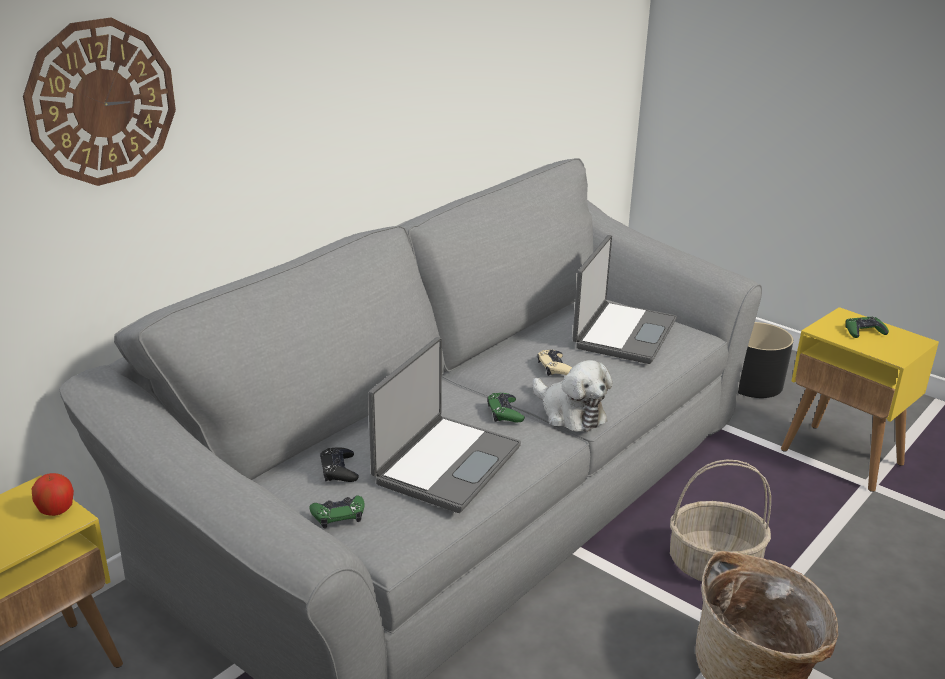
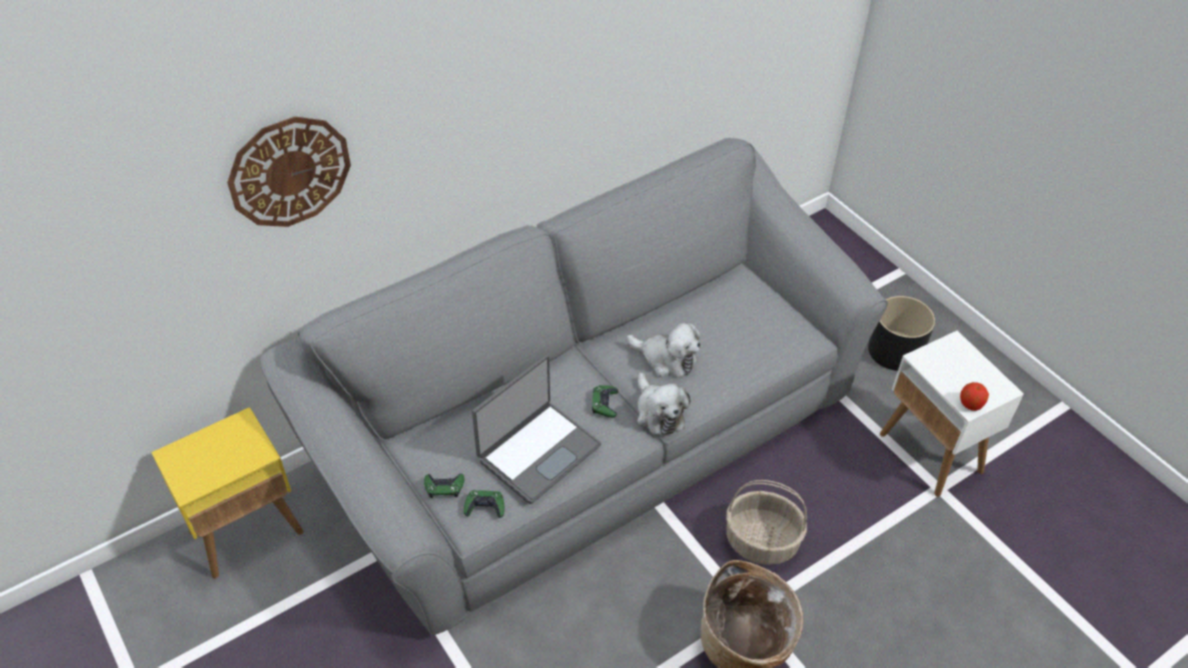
camera: 15 degrees right, 20 degrees up
apple [32,473,74,516] -> apple moved to [960,382,989,411]
black game controller [320,447,359,482] -> none
beige game controller [537,350,572,376] -> plush toy [627,322,700,377]
laptop [572,235,677,364] -> none
yellow side table [781,307,939,492] -> white side table [880,331,1024,497]
green game controller [845,317,889,338] -> green game controller moved to [464,490,505,518]

